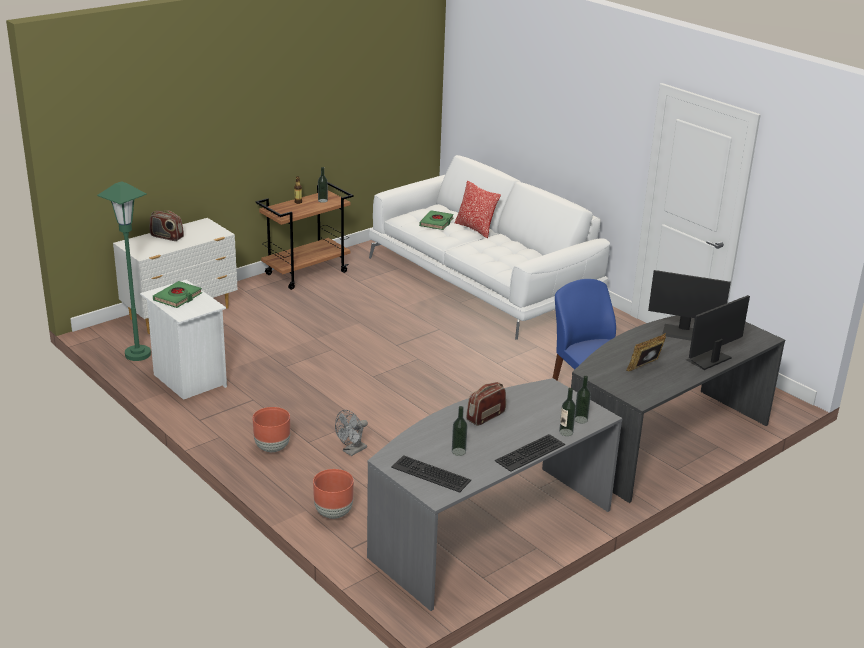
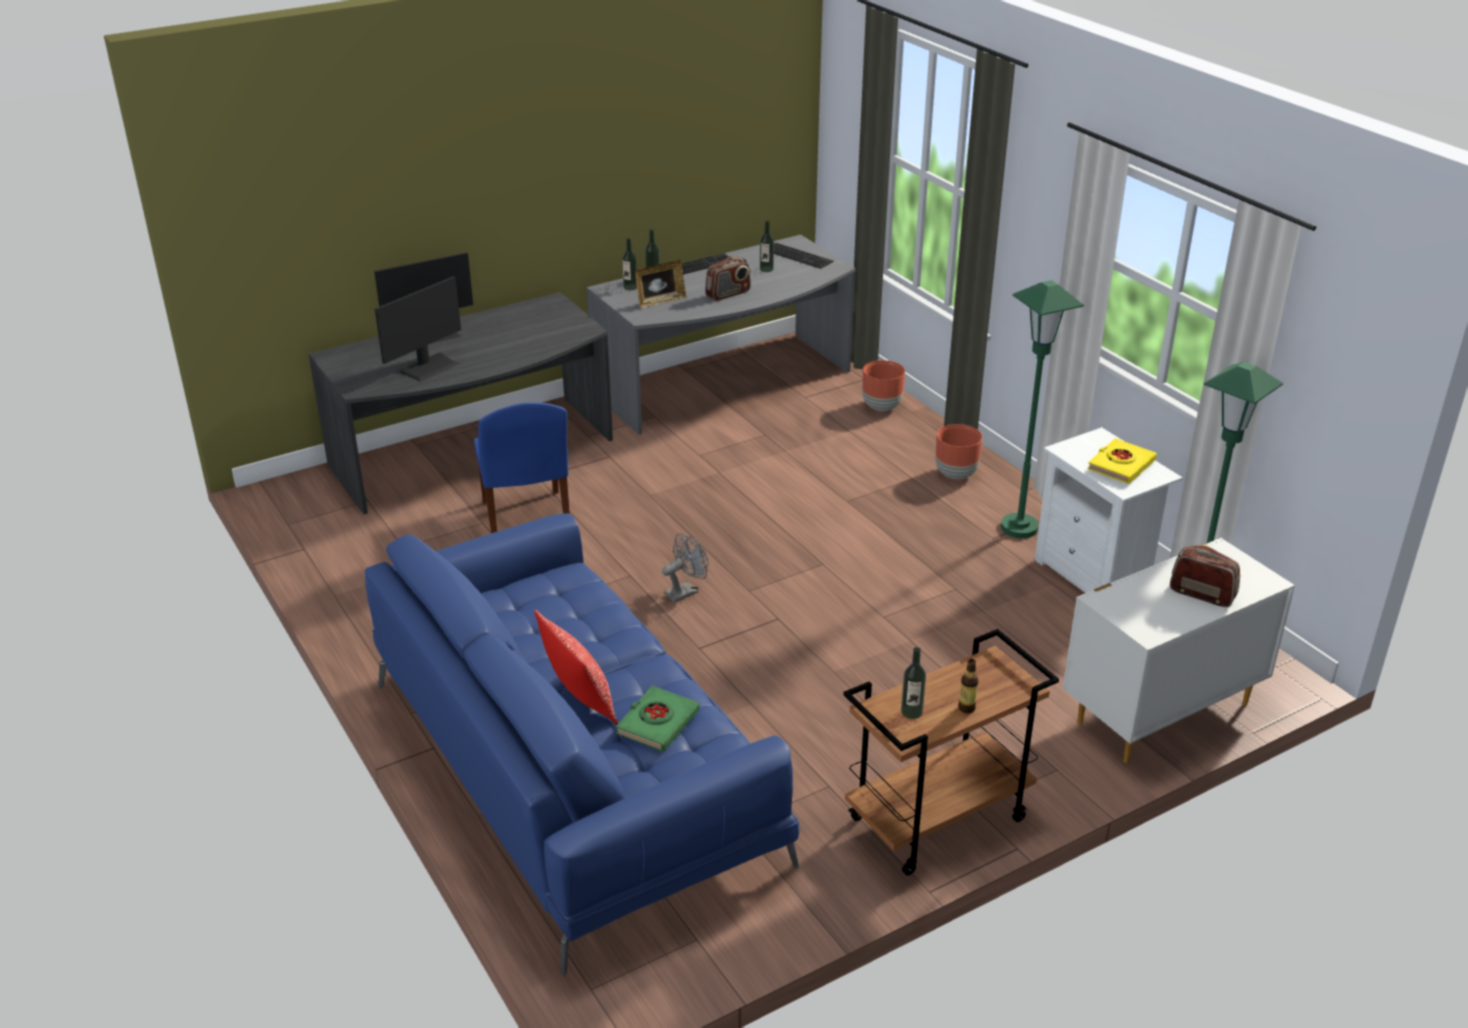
camera: 170 degrees left, 5 degrees up
green book [153,281,202,308] -> yellow book [1087,438,1157,484]
grey fan [335,410,368,456] -> grey fan moved to [662,534,709,602]
white sofa [369,155,610,340] -> blue sofa [365,513,800,976]
picture frame [626,333,666,371] -> picture frame moved to [636,260,687,308]
monitor [648,270,731,341] -> monitor turned 105 degrees clockwise [375,276,461,382]
none -> green floor lamp [1001,280,1084,538]

